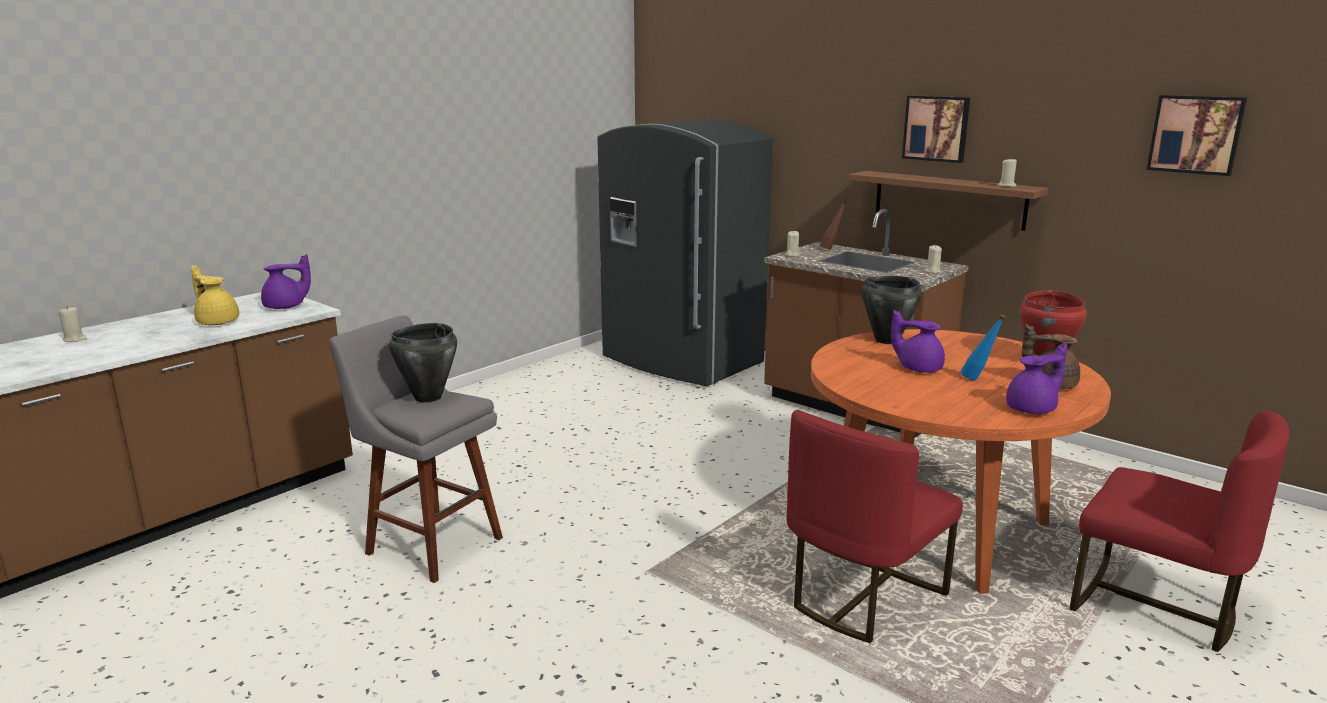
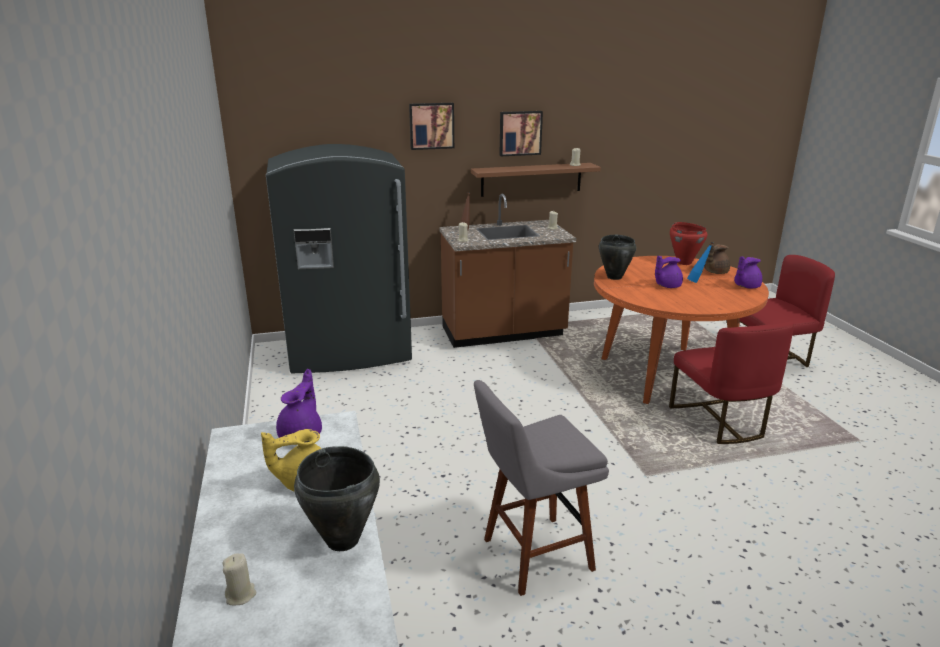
camera: 55 degrees left, 5 degrees up
black cooking pot [389,323,457,403] -> black cooking pot moved to [294,446,380,551]
purple teapot [1006,343,1067,414] -> purple teapot turned 135 degrees counterclockwise [734,257,762,289]
picture [1146,95,1247,176] -> picture moved to [409,103,454,150]

